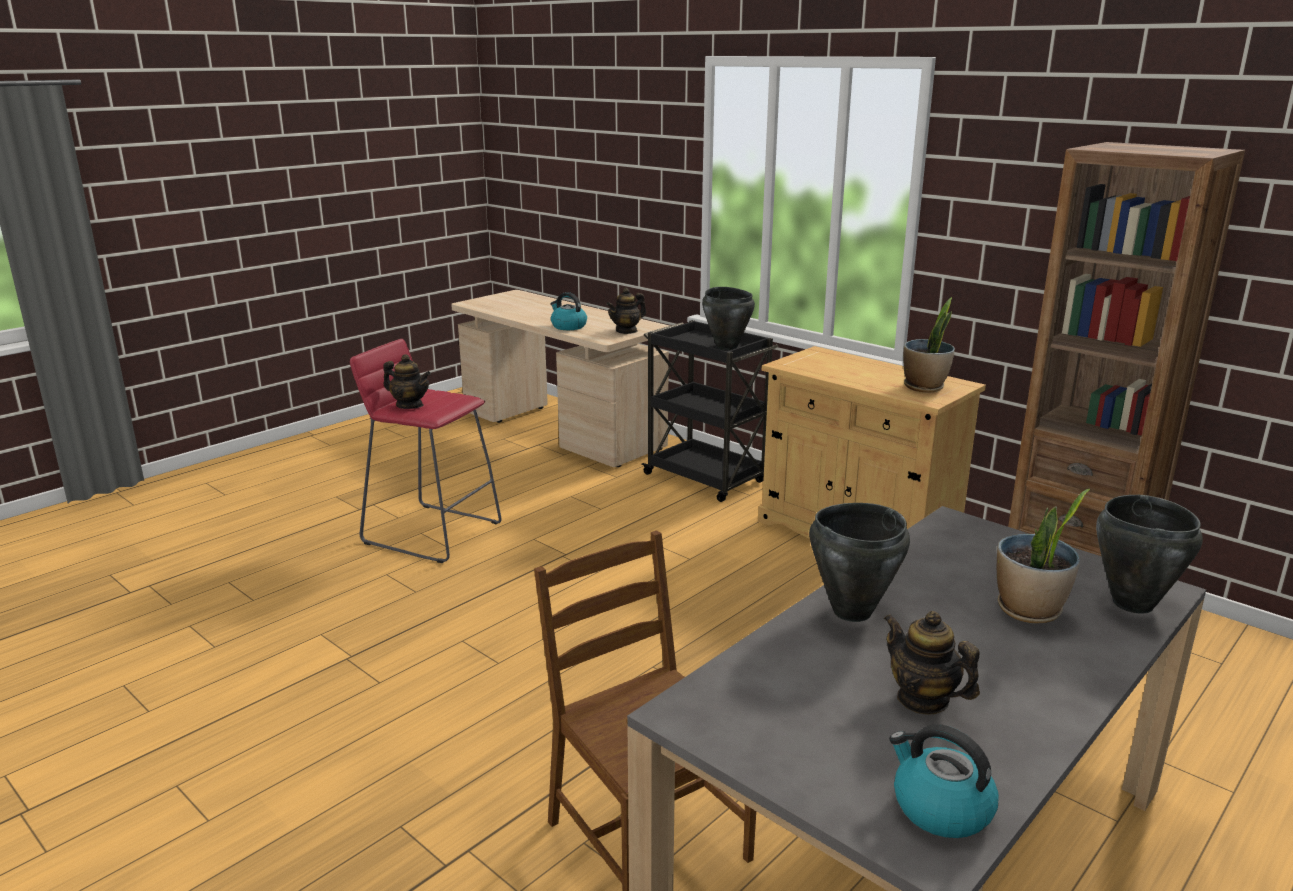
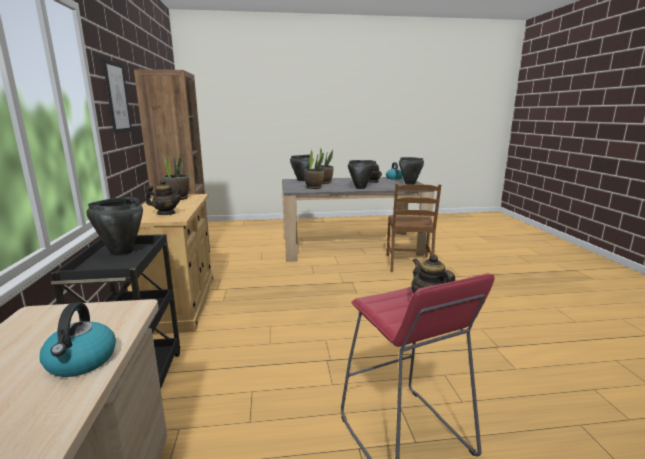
camera: 140 degrees left, 5 degrees down
teapot [606,288,646,334] -> teapot moved to [146,179,182,215]
none -> picture [102,59,132,133]
none -> potted plant [304,150,324,189]
none -> black cooking pot [399,157,424,184]

